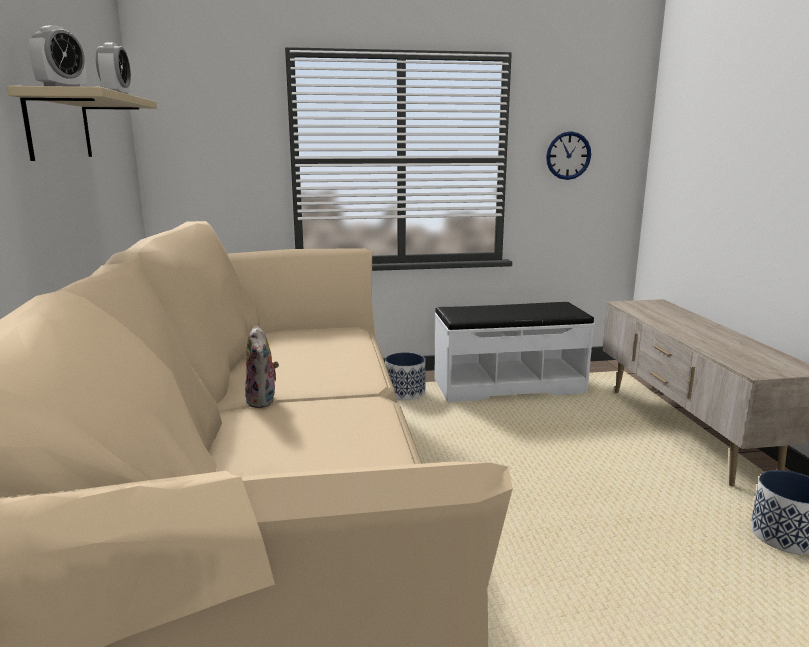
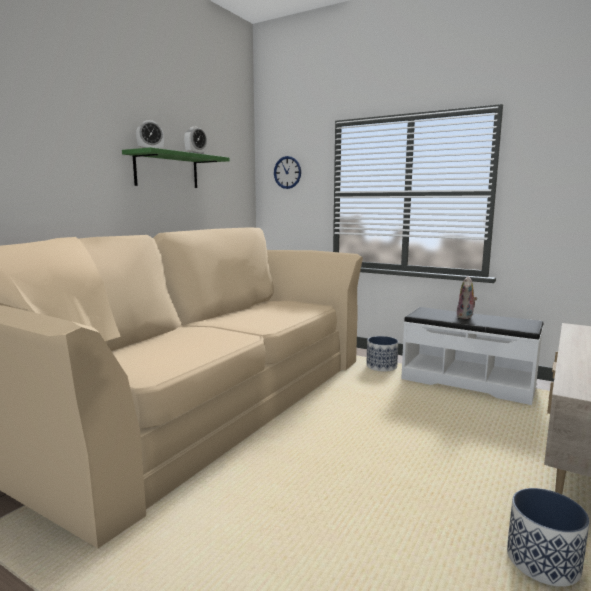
camera: 40 degrees right, 5 degrees down
beige shelf [7,86,157,161] -> green shelf [122,147,230,188]
plush toy [245,325,279,408] -> plush toy moved to [457,276,477,319]
wall clock [546,131,591,180] -> wall clock moved to [274,156,301,189]

